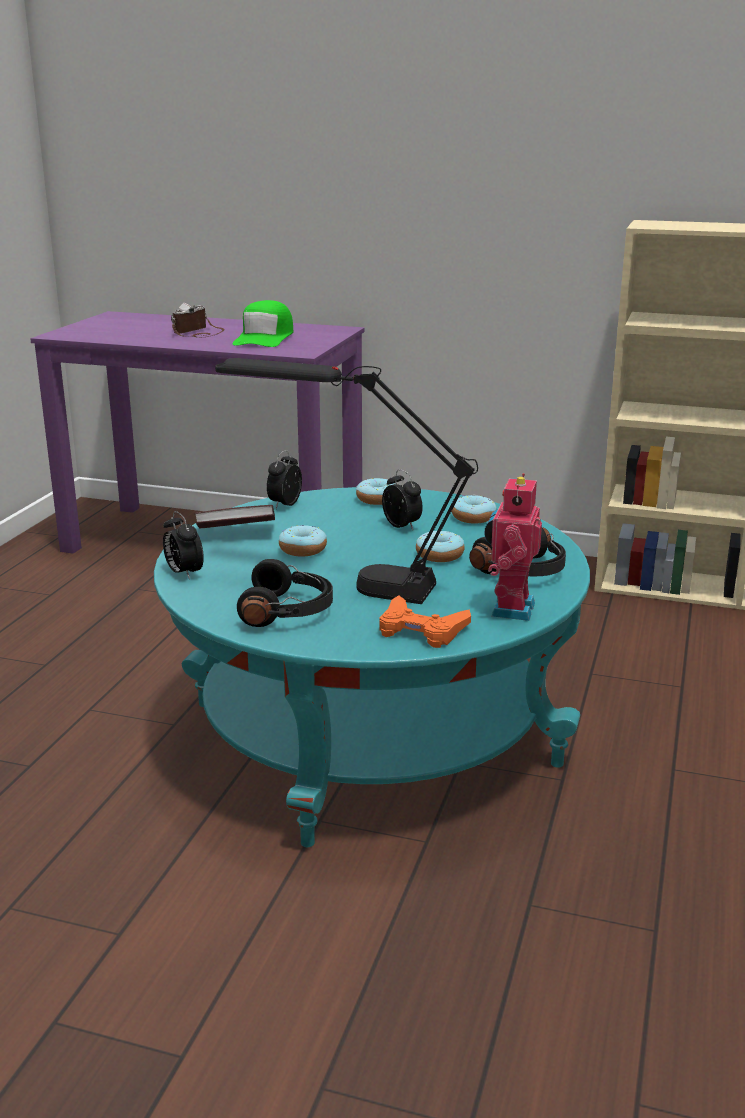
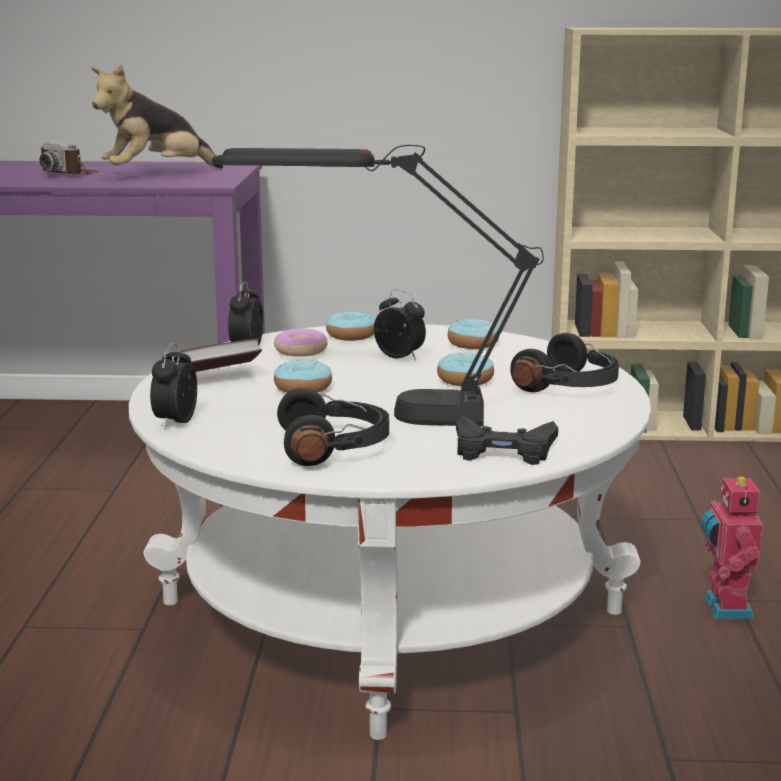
camera: 15 degrees left, 5 degrees down
turquoise coffee table [154,487,590,847] -> white coffee table [129,324,651,740]
alarm clock [163,511,204,580] -> alarm clock turned 60 degrees clockwise [150,343,197,430]
camera [171,303,225,338] -> camera turned 75 degrees counterclockwise [39,139,99,174]
green cap [232,300,294,347] -> plush toy [91,64,223,168]
orange game controller [379,595,471,648] -> black game controller [456,416,558,465]
toy robot [484,473,542,621] -> toy robot moved to [702,472,763,619]
none -> donut [274,329,328,357]

